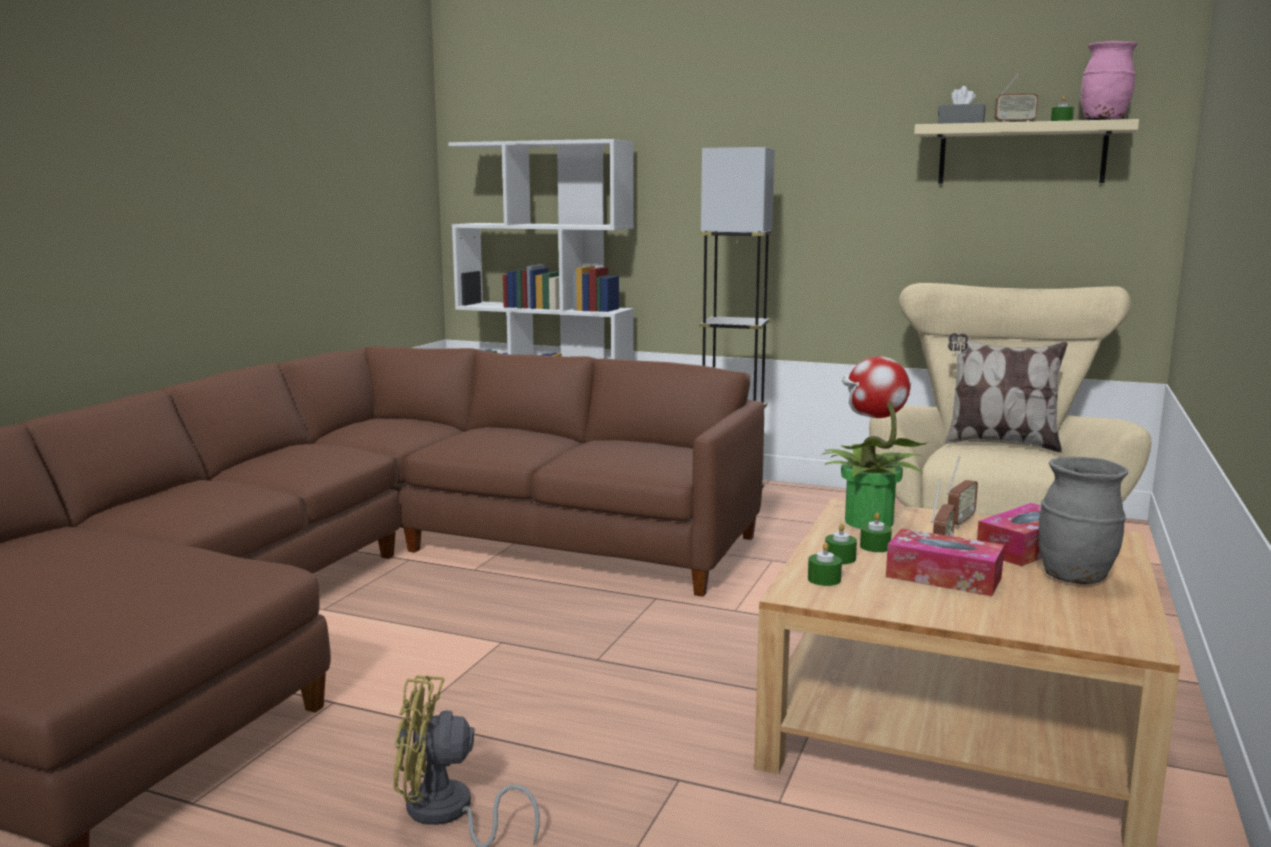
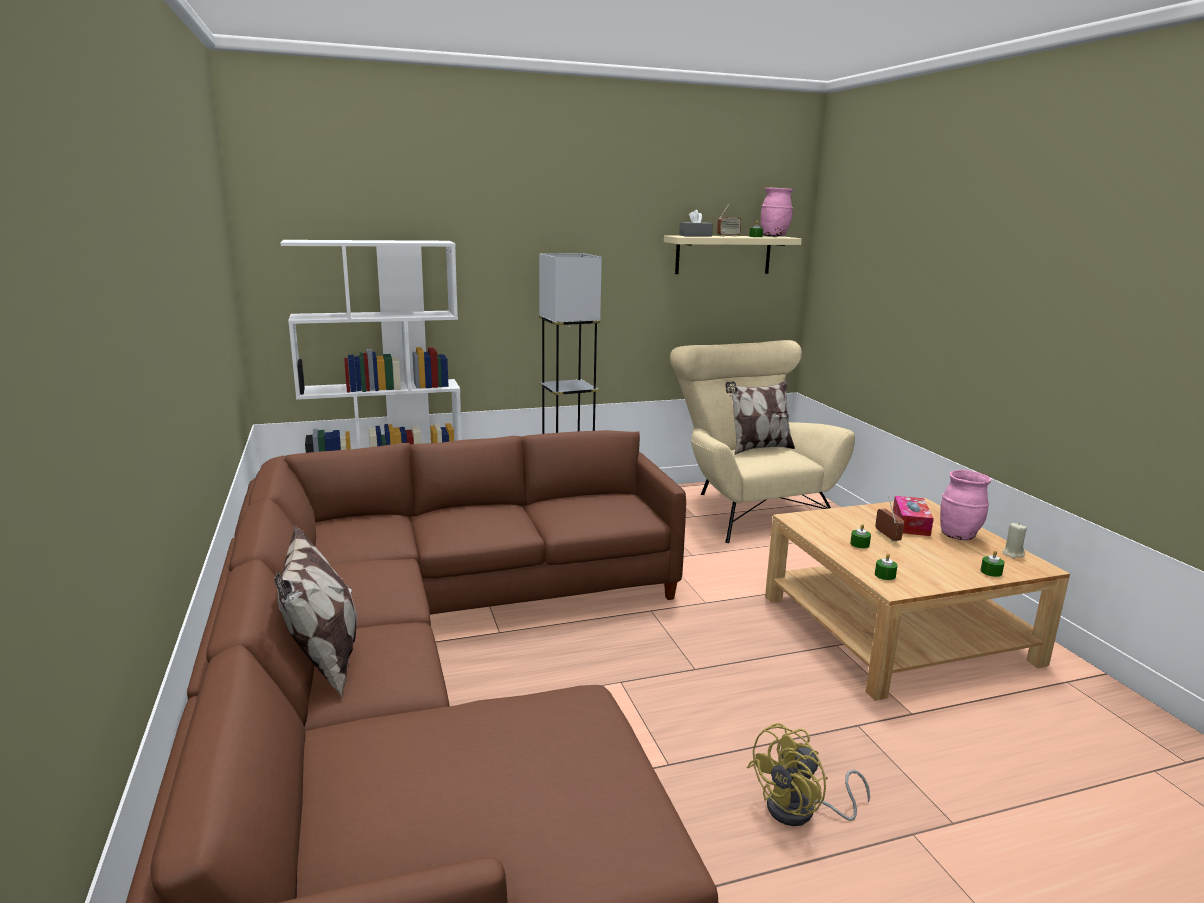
camera: 40 degrees left, 5 degrees up
potted plant [823,356,928,529] -> none
green candle [825,523,857,564] -> green candle moved to [981,551,1005,577]
tissue box [886,528,1004,596] -> none
radio [947,456,978,528] -> none
grey vase [1039,457,1129,584] -> pink vase [940,470,991,540]
none -> pillow [274,526,357,699]
none -> beige candle [1003,523,1027,558]

